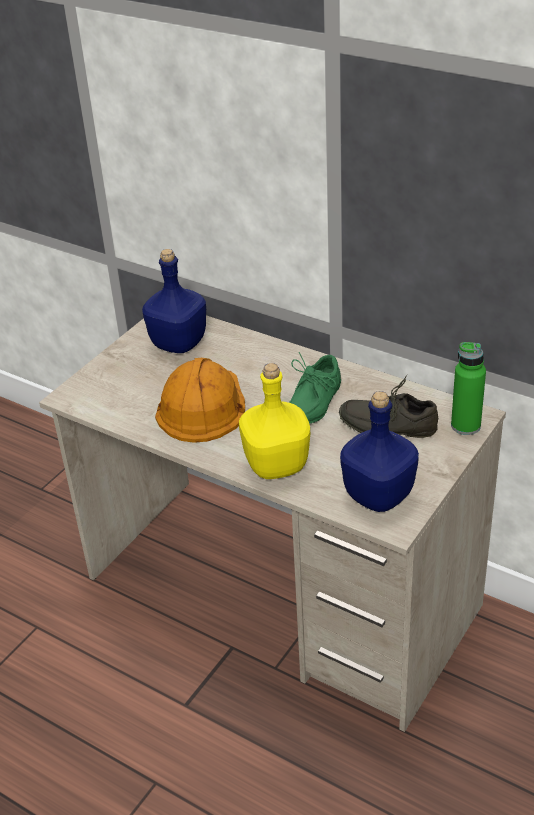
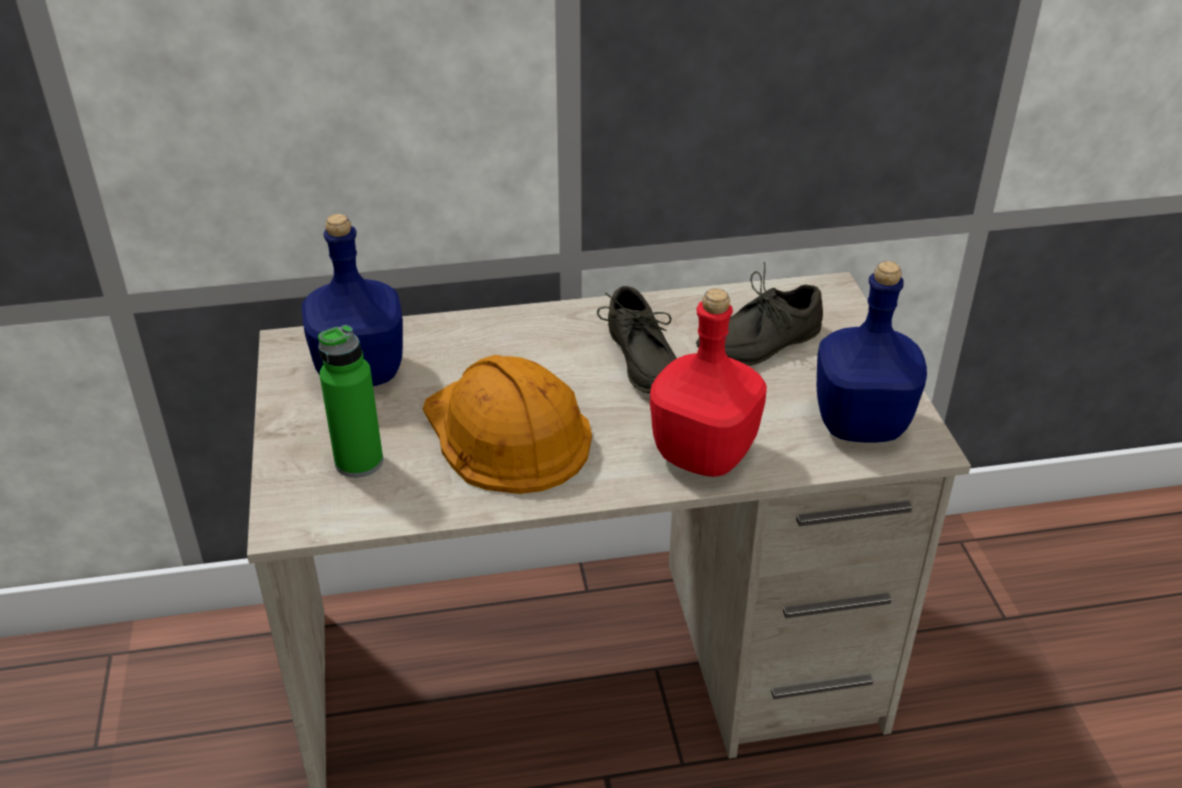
camera: 45 degrees left, 0 degrees up
yellow bottle [239,363,311,479] -> red bottle [650,288,767,477]
green shoe [289,352,341,424] -> grey shoe [597,286,677,394]
green bottle [451,342,486,435] -> green bottle moved to [318,325,383,478]

